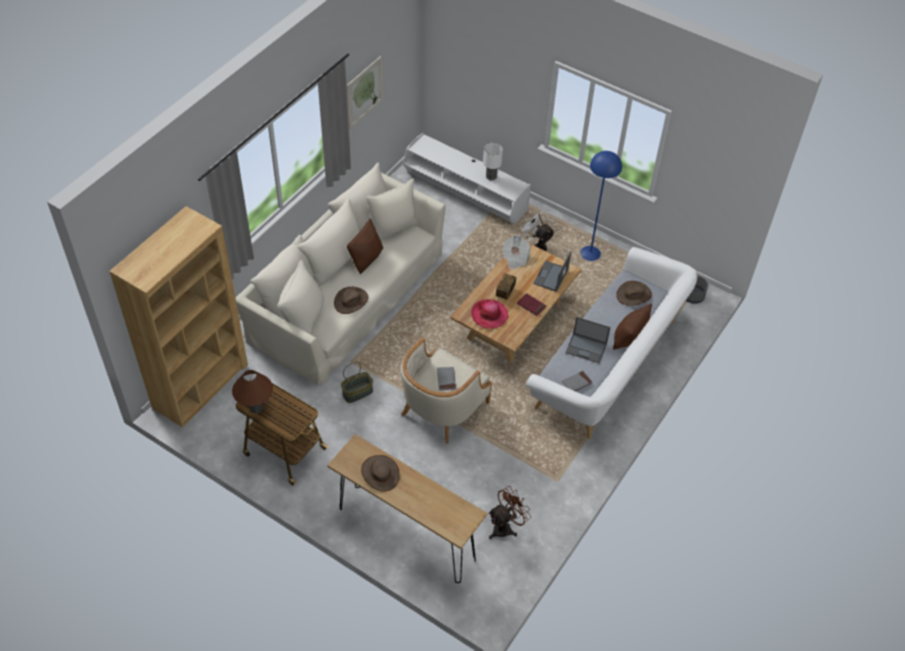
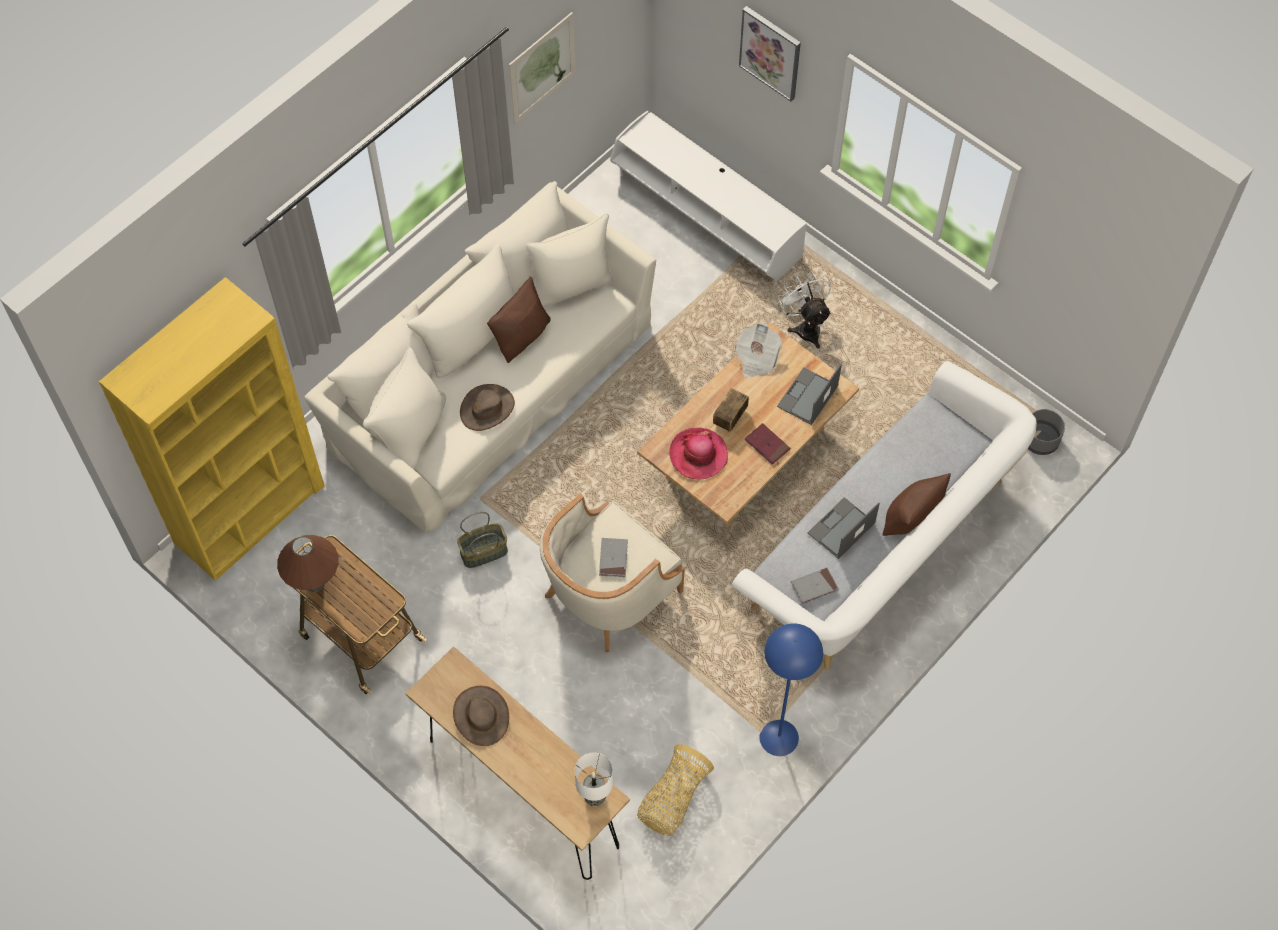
camera: 10 degrees right, 10 degrees up
brown bookcase [109,206,248,428] -> yellow bookcase [99,277,324,581]
table lamp [483,143,503,181] -> table lamp moved to [575,753,613,806]
brown fan [488,486,531,539] -> basket [637,744,714,836]
laptop [566,317,611,364] -> laptop turned 105 degrees clockwise [807,497,880,559]
blue floor lamp [580,151,622,261] -> blue floor lamp moved to [760,623,823,756]
brown hat [616,281,652,306] -> none
none -> picture [739,6,801,102]

